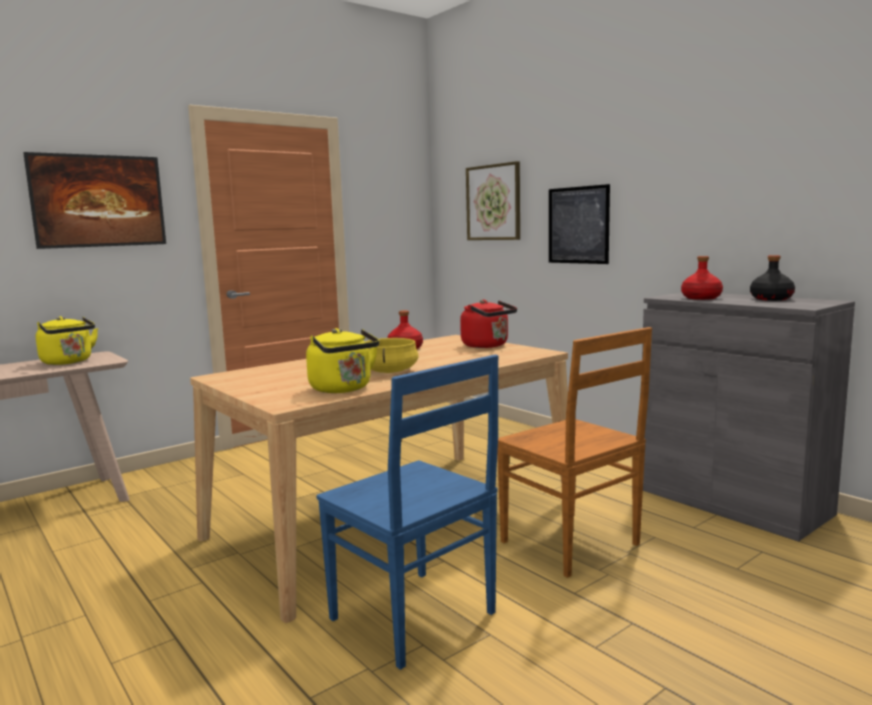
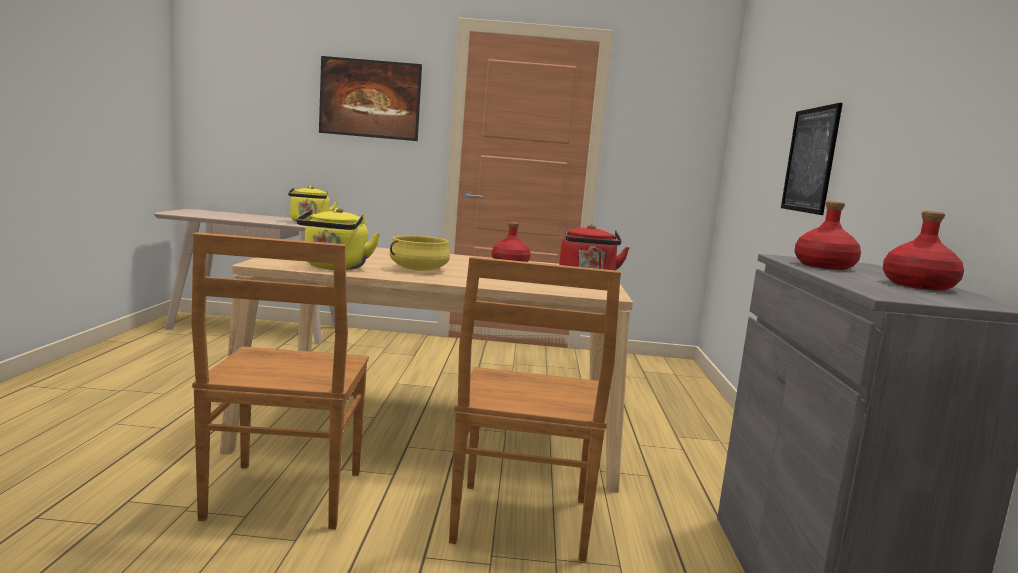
camera: 40 degrees right, 0 degrees up
blue chair [316,355,499,670] -> brown chair [191,232,369,529]
picture [466,161,520,240] -> none
black bottle [750,255,795,301] -> red bottle [883,211,964,291]

